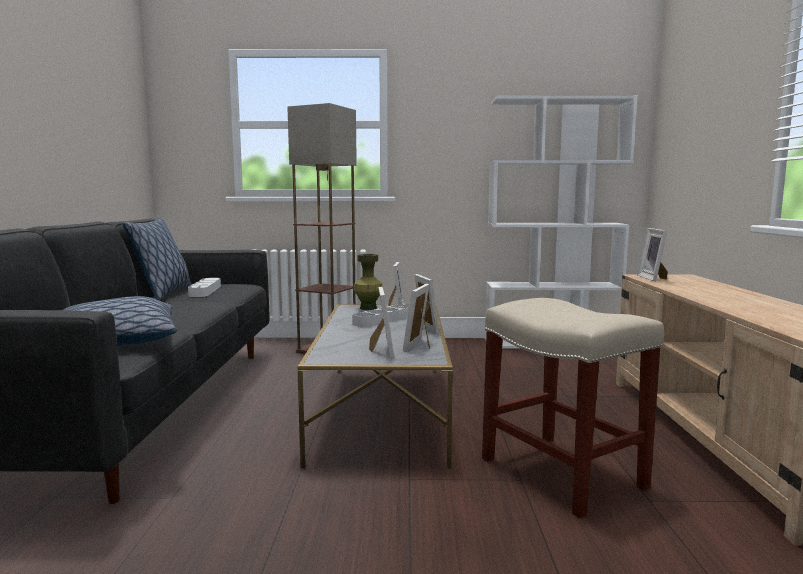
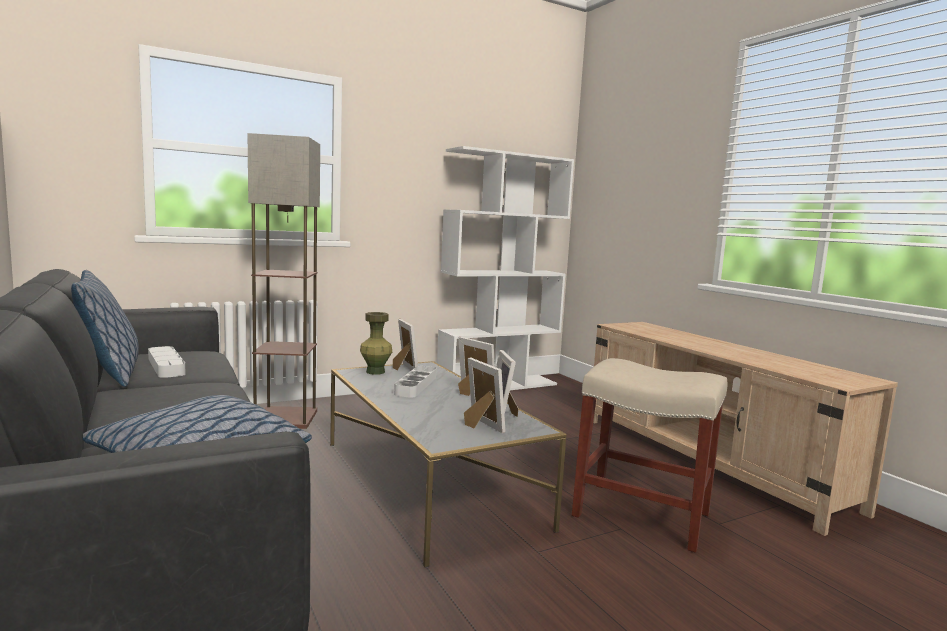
camera: 30 degrees left, 0 degrees up
picture frame [637,228,668,282] -> none

